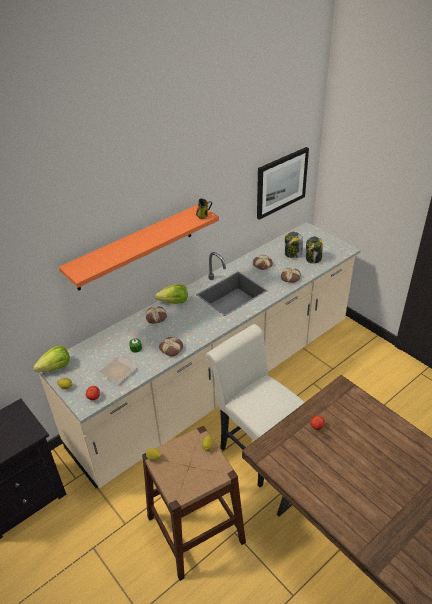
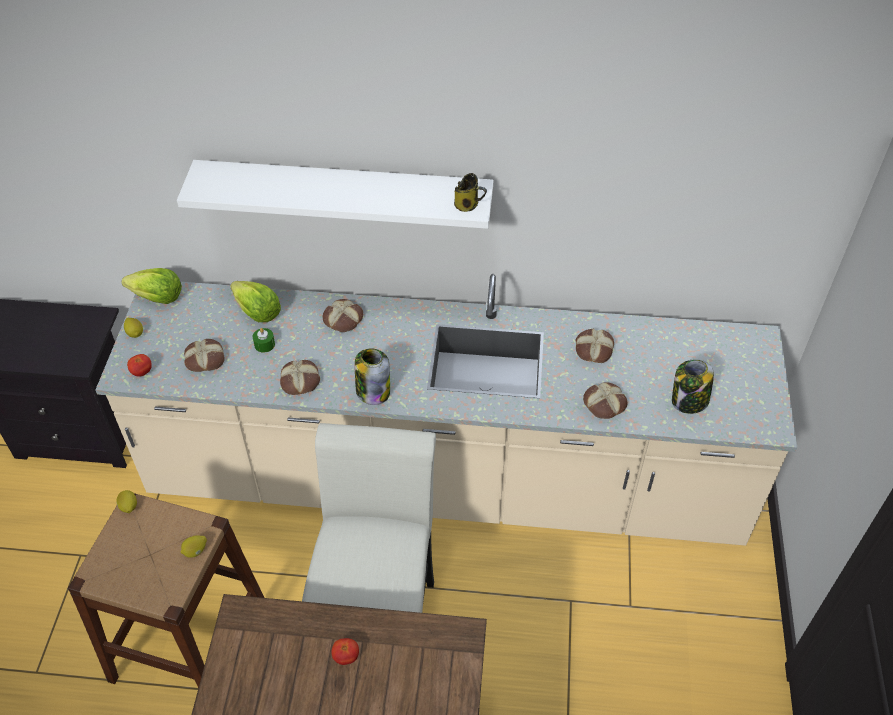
camera: 45 degrees right, 10 degrees up
orange shelf [59,204,219,291] -> white shelf [177,160,493,229]
plate [99,356,138,384] -> bread [184,339,225,372]
lettuce [155,284,188,304] -> lettuce moved to [230,281,281,322]
picture [257,147,309,220] -> none
jar [285,232,303,258] -> jar moved to [355,348,390,405]

